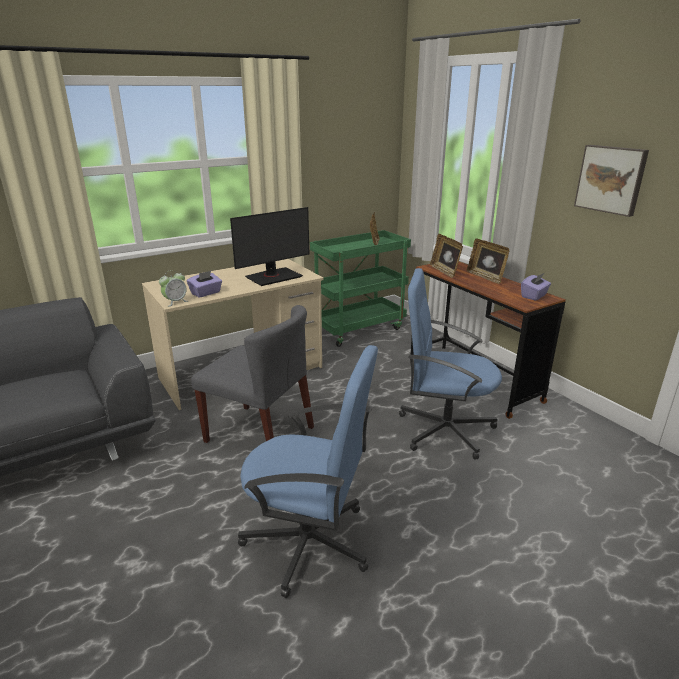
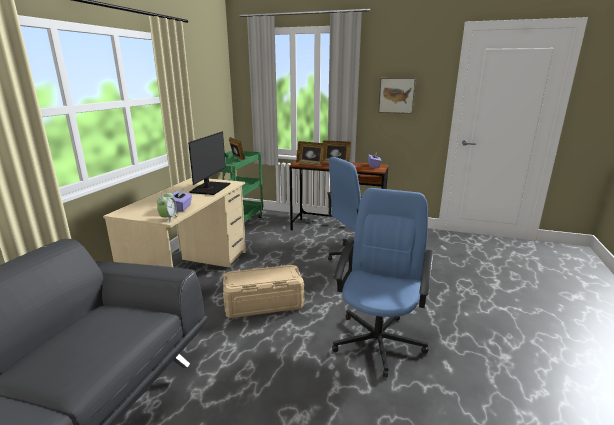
camera: 40 degrees left, 5 degrees down
grey chair [191,305,314,443] -> beige storage box [223,265,304,318]
blue office chair [237,345,378,598] -> blue office chair turned 45 degrees counterclockwise [332,188,433,378]

